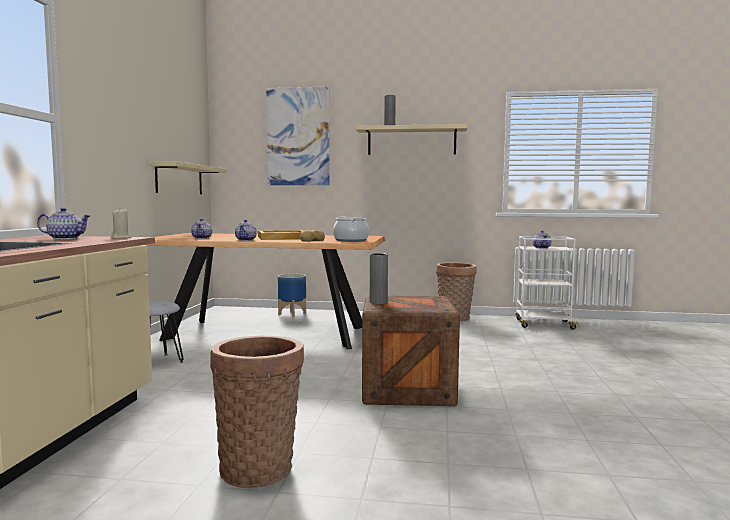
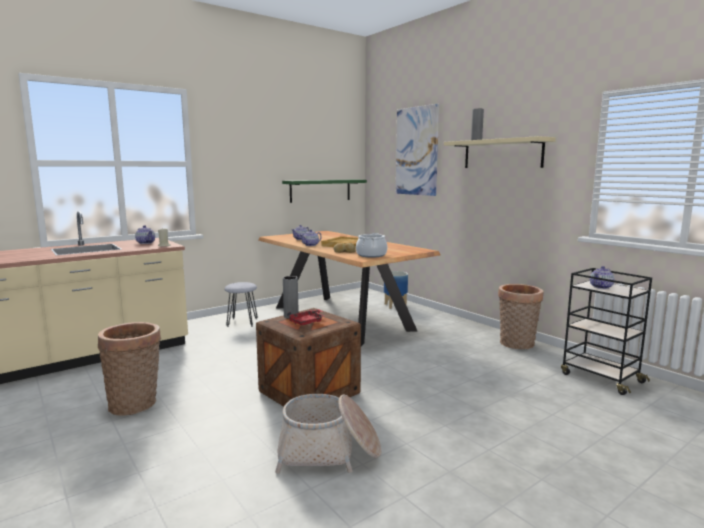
camera: 45 degrees right, 5 degrees up
beige shelf [149,161,227,194] -> green shelf [282,179,367,203]
white cart [515,236,579,330] -> black cart [561,268,652,395]
none -> basket [275,394,381,474]
none -> red tray [287,309,325,325]

